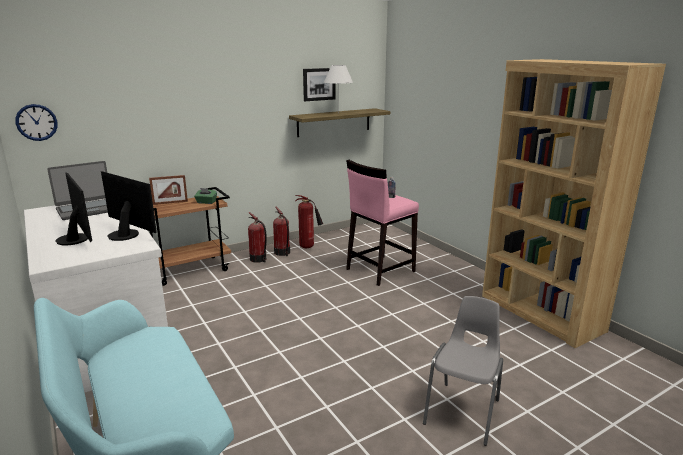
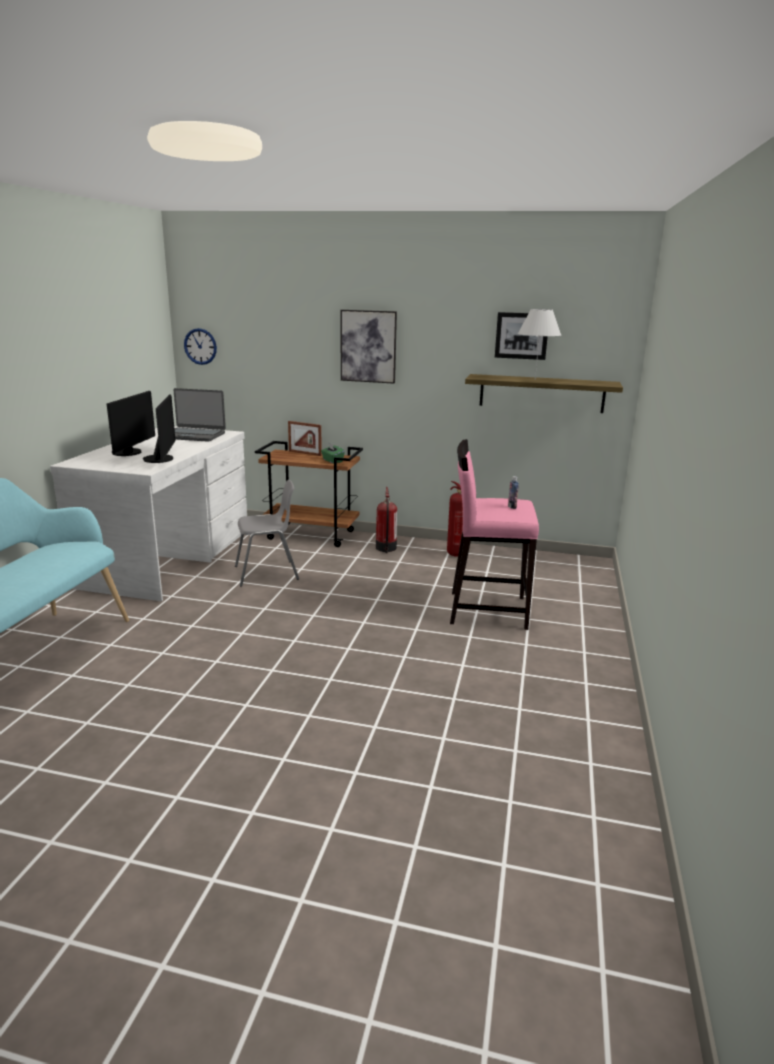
camera: 45 degrees right, 0 degrees up
fire extinguisher [273,207,290,256] -> none
grey chair [423,296,503,446] -> grey chair moved to [235,480,299,587]
brown bookcase [482,59,666,348] -> none
none -> picture [341,310,397,384]

